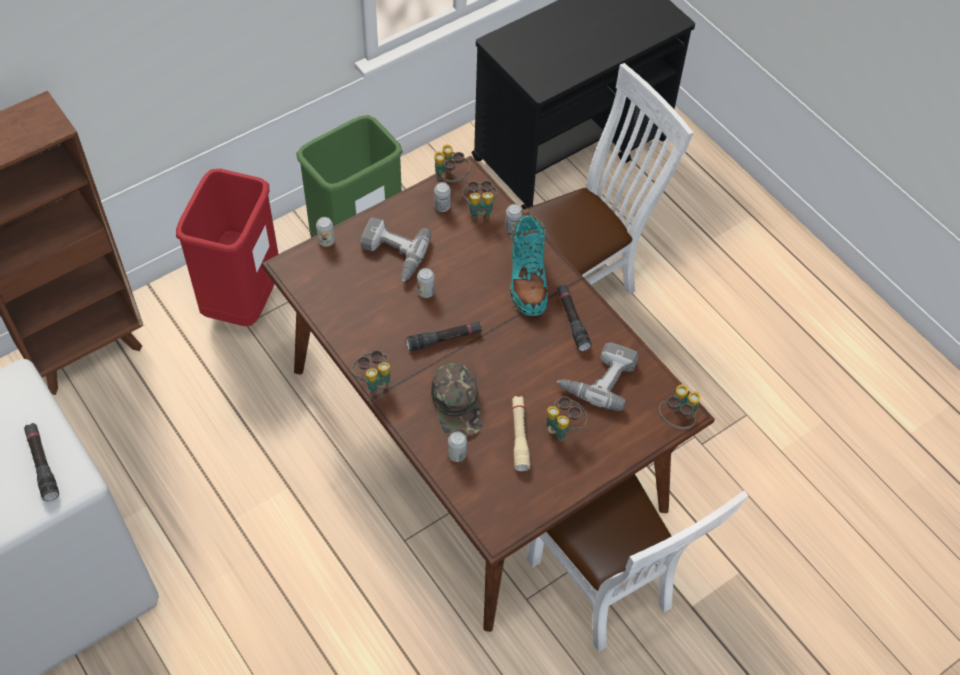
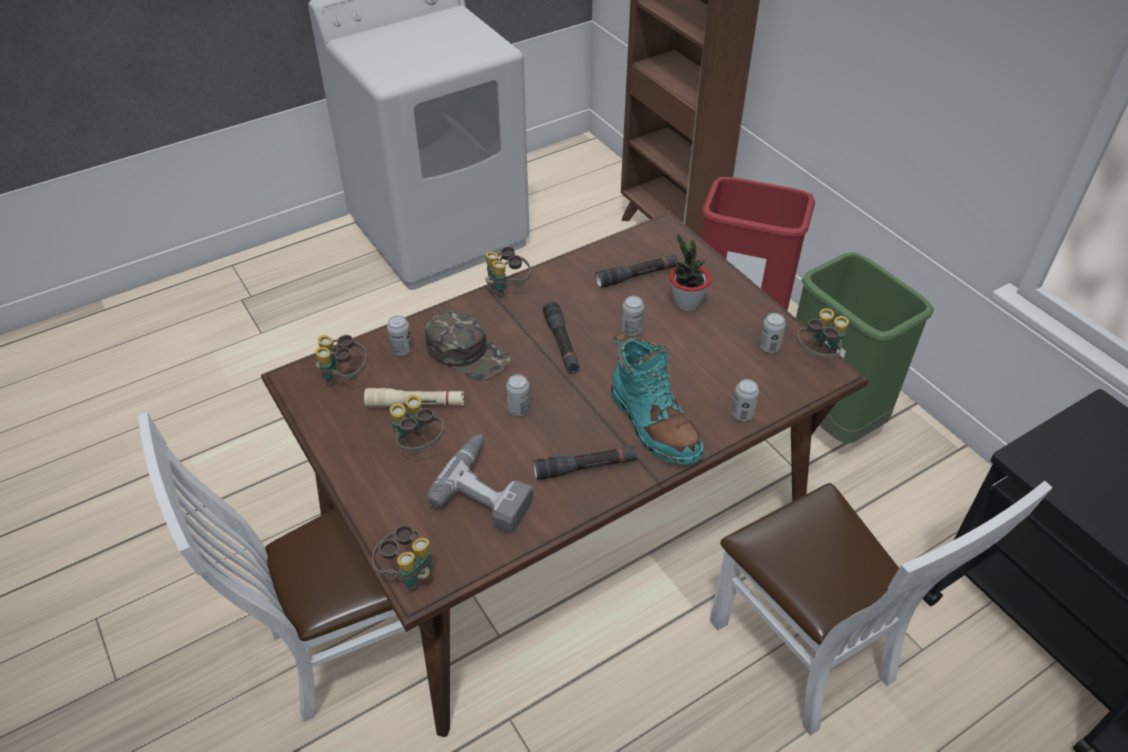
camera: 95 degrees right, 10 degrees down
black flashlight [24,423,59,501] -> black flashlight moved to [596,254,678,288]
can [316,217,335,247] -> can moved to [506,374,530,416]
power drill [361,217,431,282] -> potted plant [670,234,711,312]
green cap [431,363,483,436] -> green cap turned 135 degrees counterclockwise [425,311,511,381]
binoculars [462,180,497,220] -> binoculars moved to [315,335,367,387]
turquoise boot [510,208,548,316] -> turquoise boot turned 120 degrees counterclockwise [611,333,704,465]

